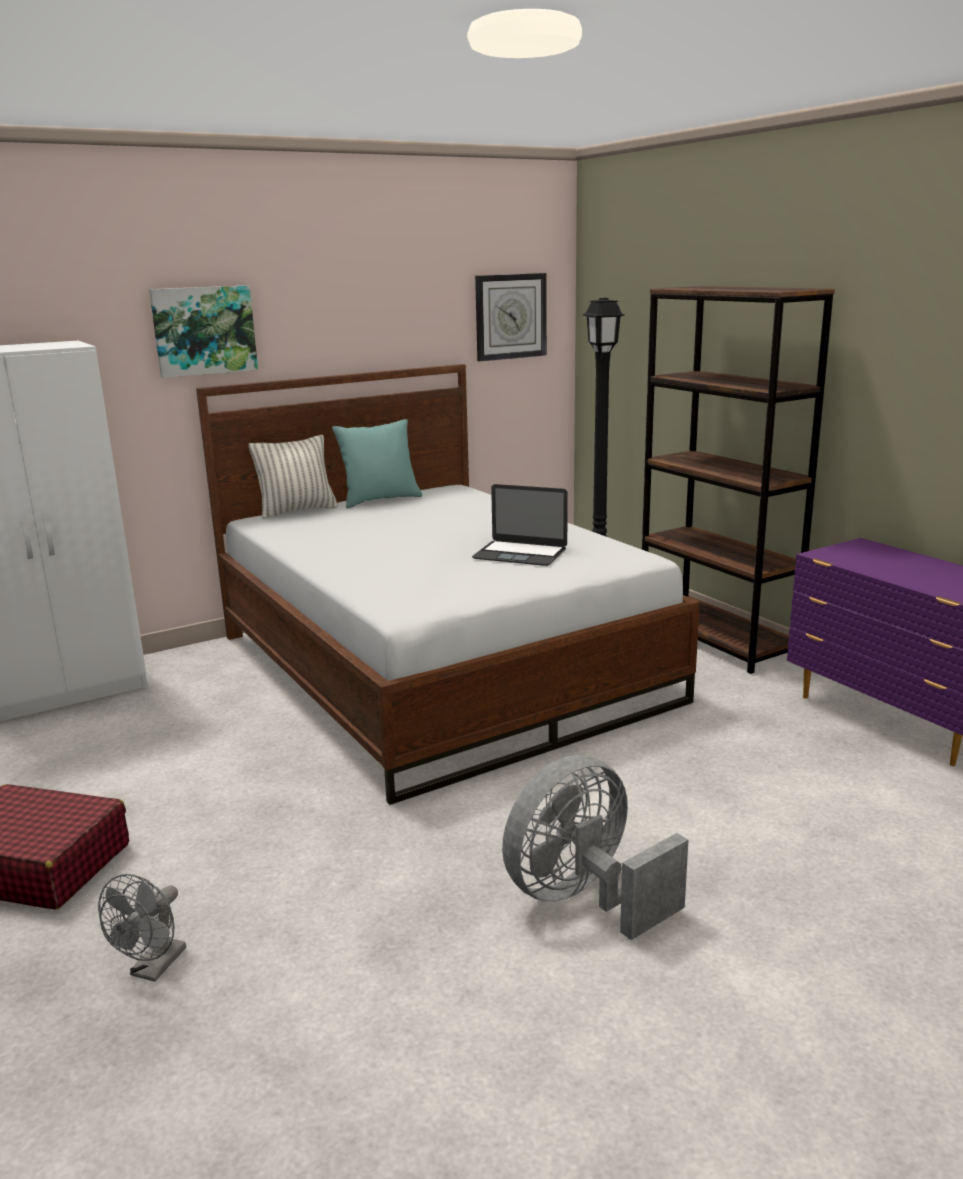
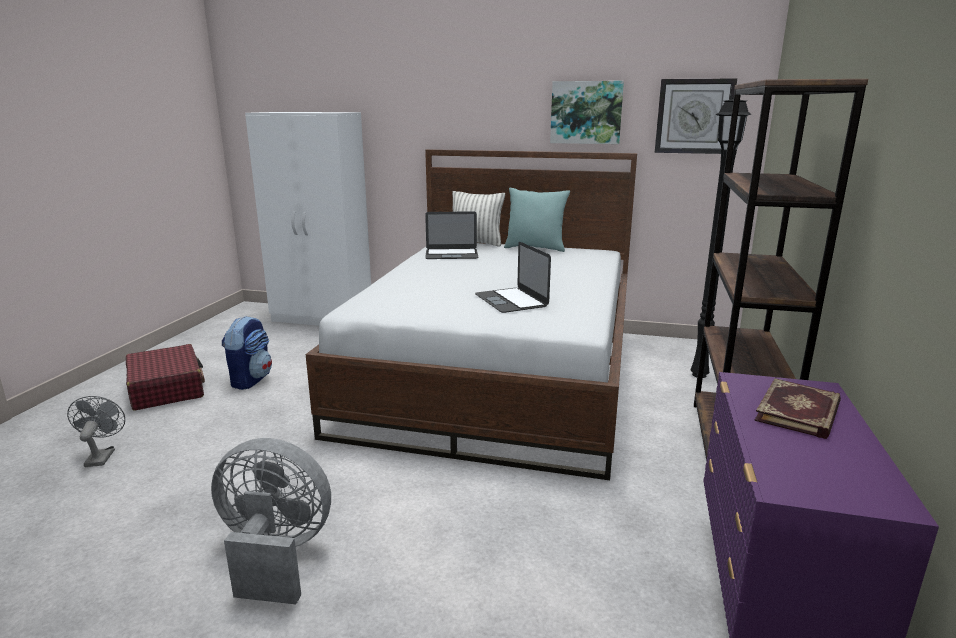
camera: 45 degrees right, 0 degrees up
grey fan [98,874,186,982] -> grey fan turned 105 degrees clockwise [67,396,125,467]
picture [149,285,258,378] -> picture moved to [550,81,624,144]
none -> backpack [222,316,272,390]
none -> laptop [425,211,478,259]
none -> book [754,378,841,439]

